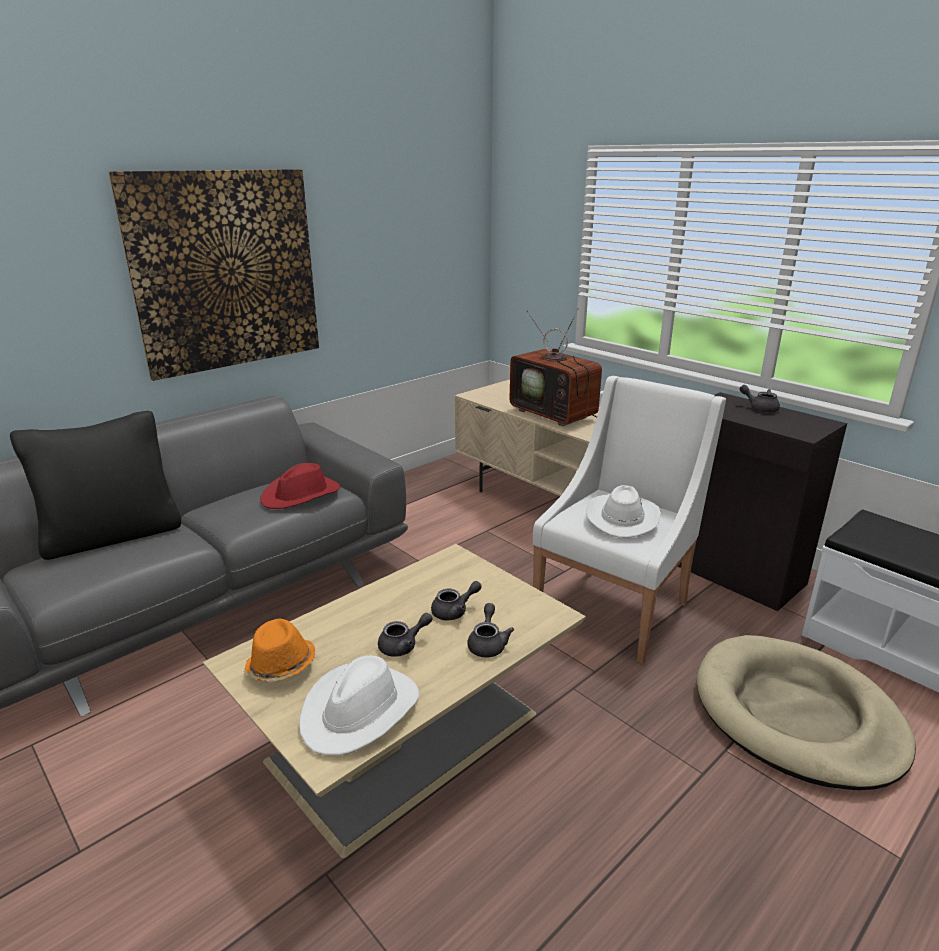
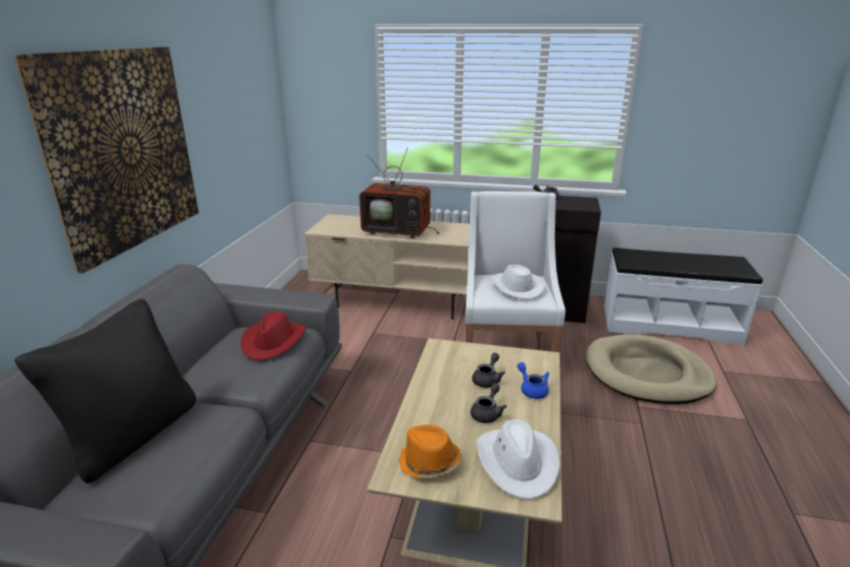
camera: 35 degrees left, 0 degrees up
grey teapot [467,603,514,658] -> blue teapot [517,362,549,399]

